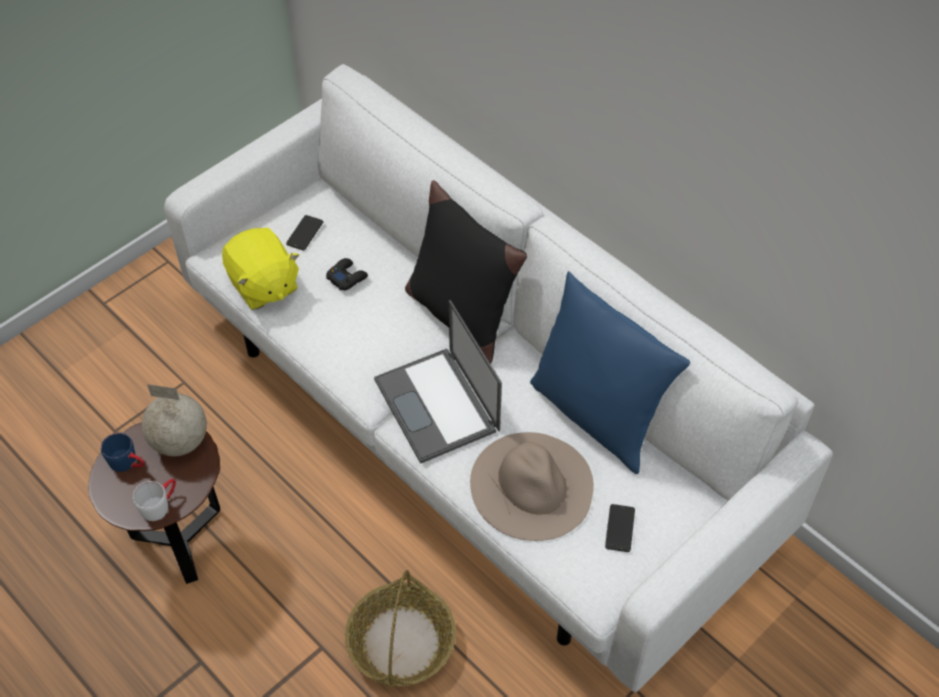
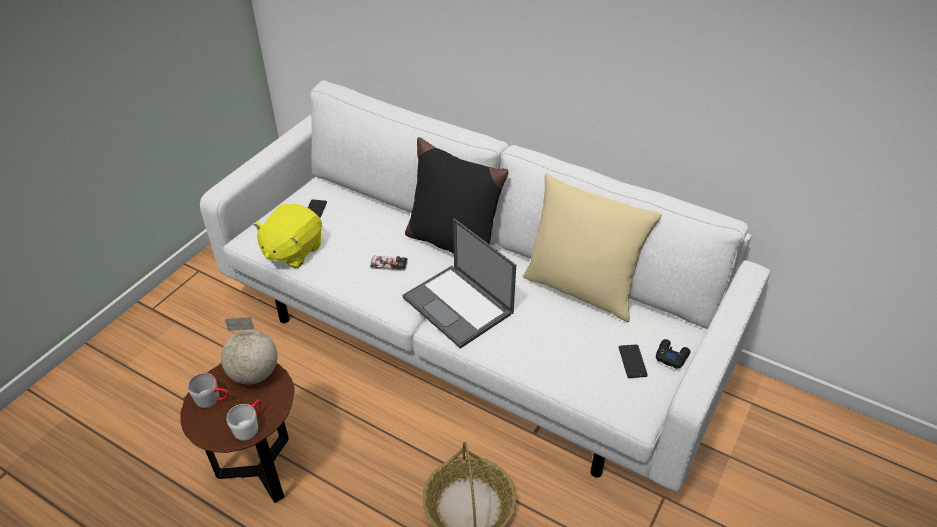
camera: 15 degrees left, 10 degrees down
blue mug [101,433,144,472] -> grey mug [188,373,229,408]
yellow plush toy [222,228,299,310] -> yellow plush toy turned 75 degrees clockwise [253,204,322,268]
black game controller [326,258,368,291] -> black game controller moved to [656,339,690,369]
beige hat [470,432,594,541] -> none
blue pillow [530,271,690,474] -> beige pillow [523,173,662,322]
none -> phone [370,255,408,271]

